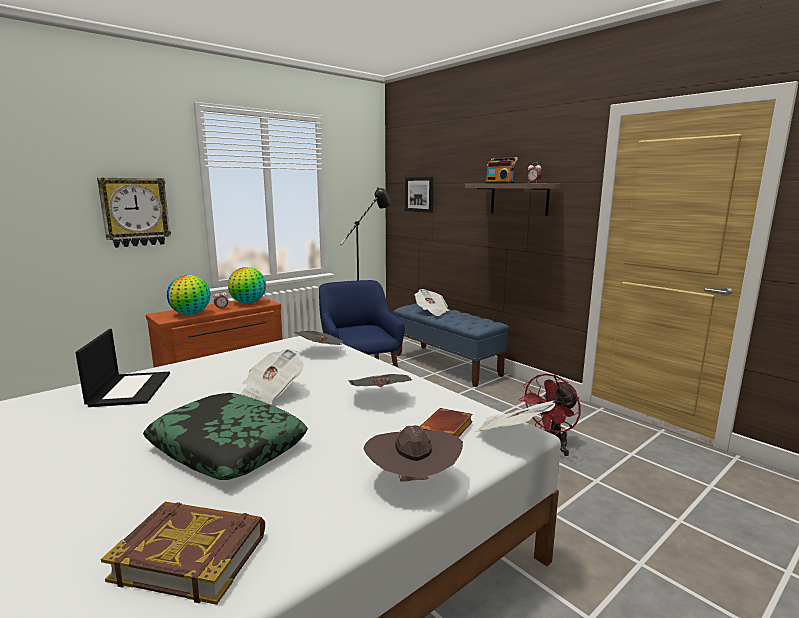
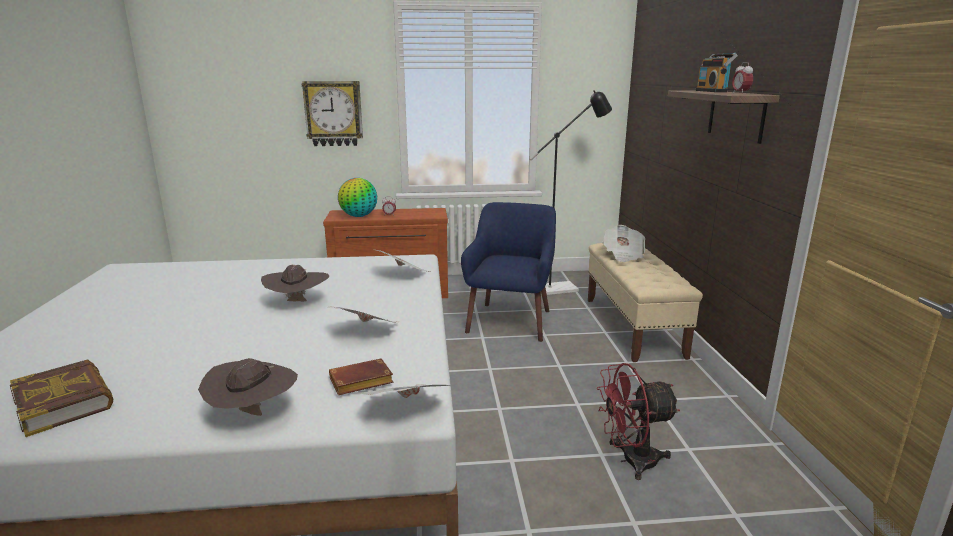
camera: 35 degrees right, 5 degrees up
laptop [75,329,170,407] -> none
pillow [143,393,308,480] -> none
globe [228,267,266,304] -> none
newspaper [240,349,304,404] -> brown hat [261,265,329,302]
blue bench [394,304,509,387] -> beige bench [588,243,703,362]
picture [405,177,434,213] -> none

